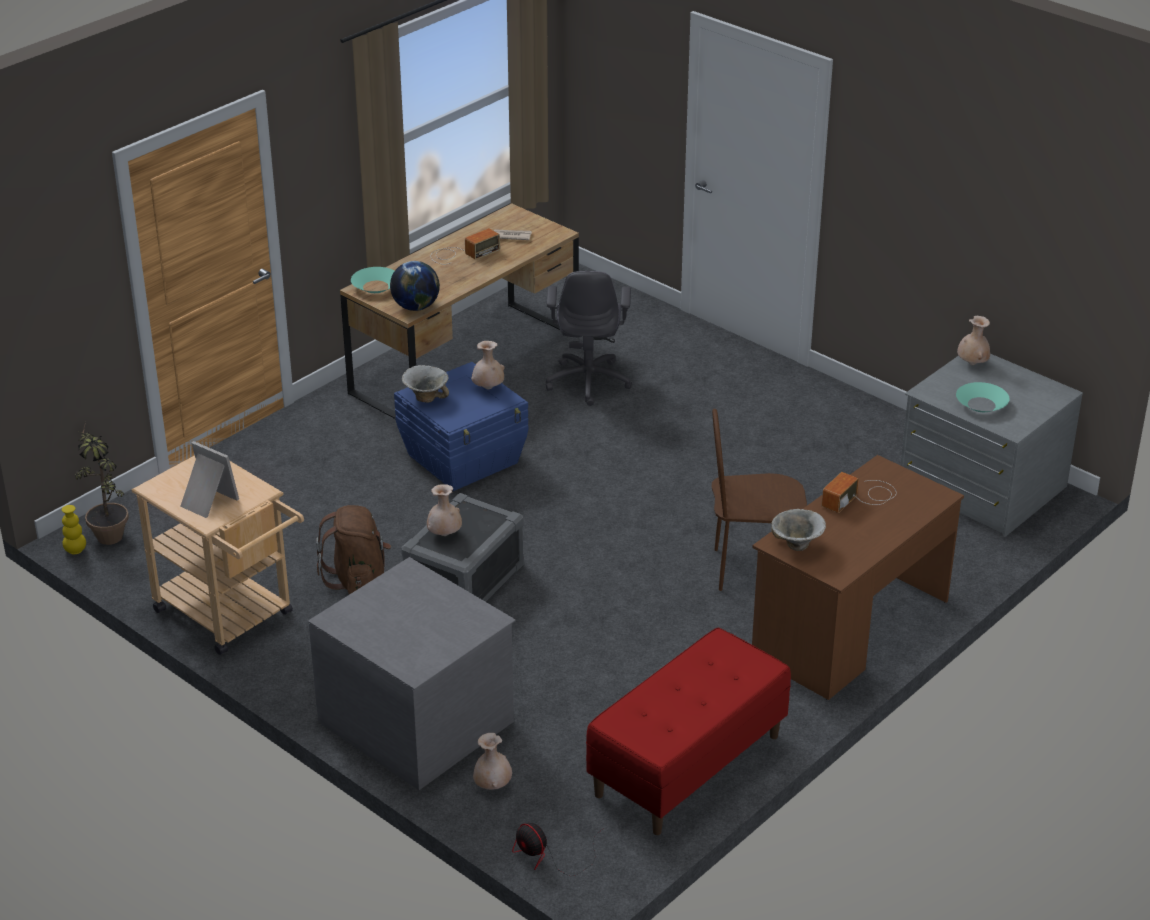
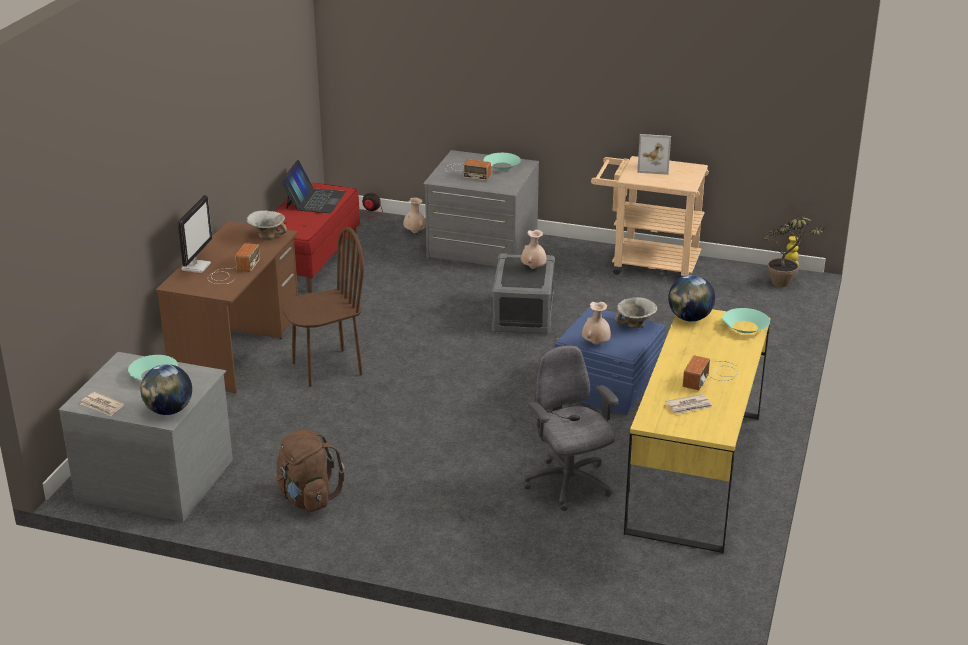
camera: 155 degrees right, 5 degrees down
brown backpack [316,505,391,595] -> brown backpack moved to [275,429,345,512]
brown desk [340,203,579,419] -> yellow desk [624,309,770,553]
beige vase [957,316,990,365] -> globe [141,364,192,415]
none -> newspaper [81,392,124,416]
none -> monitor [178,195,212,273]
none -> laptop [281,160,346,213]
none -> radio [445,159,491,181]
none -> turquoise bowl [483,153,521,170]

